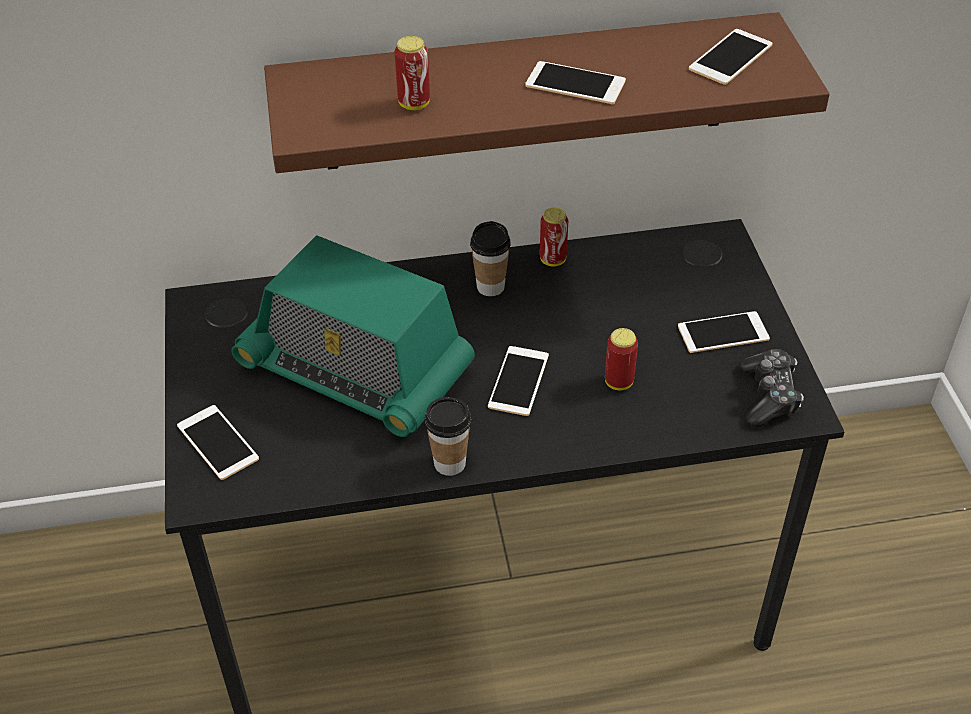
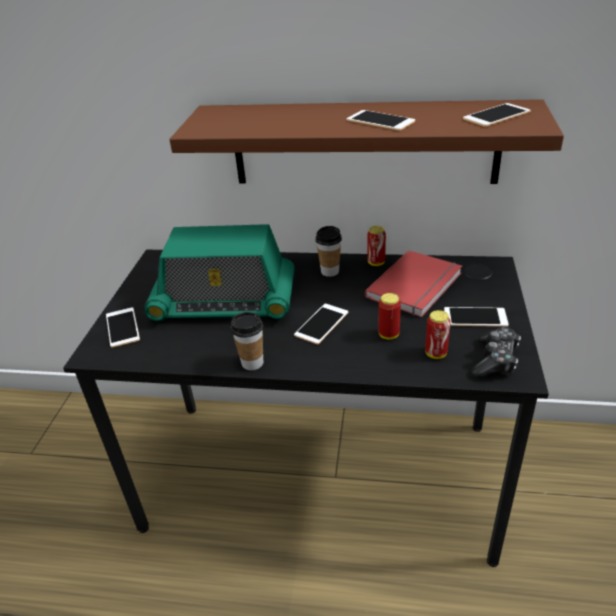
camera: 20 degrees right, 10 degrees down
radio [231,235,475,437] -> radio turned 45 degrees counterclockwise [145,224,295,321]
can [395,36,430,110] -> can moved to [425,310,451,359]
none -> red book [365,250,462,317]

